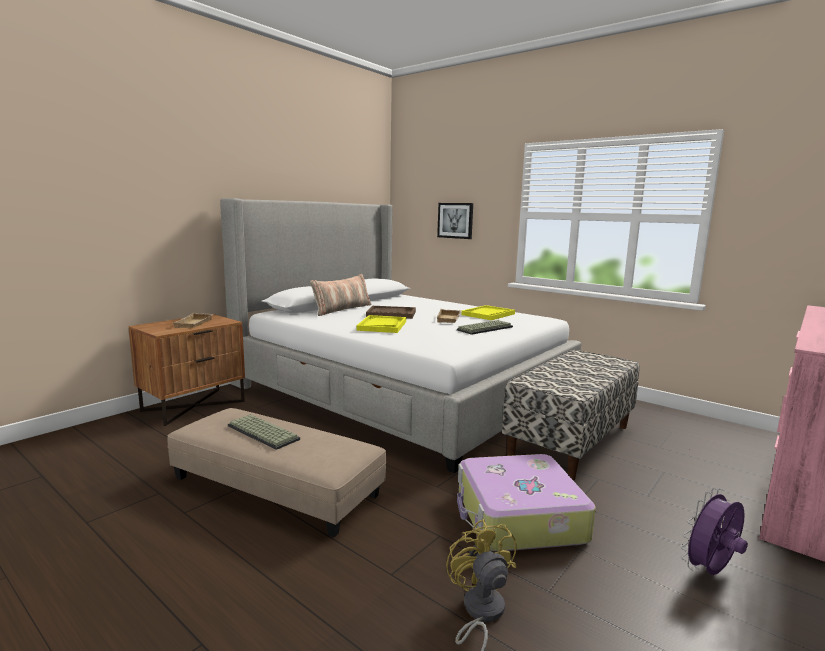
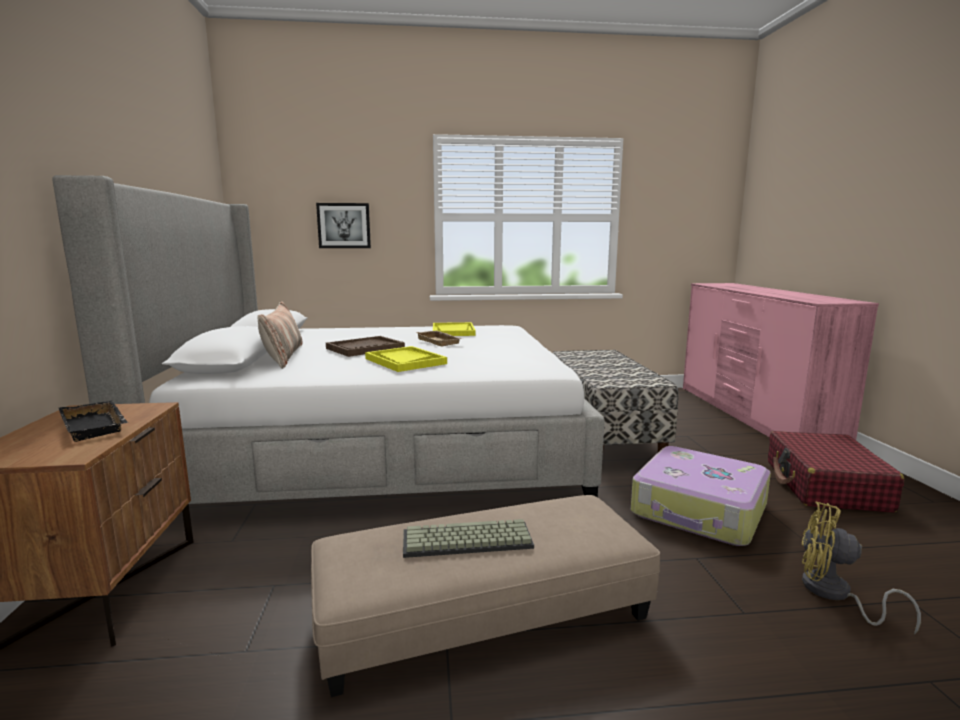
camera: 45 degrees left, 0 degrees up
beige tray [172,313,214,328] -> black tray [59,400,128,442]
keyboard [457,320,513,335] -> none
purple fan [681,488,748,575] -> red suitcase [768,431,904,513]

